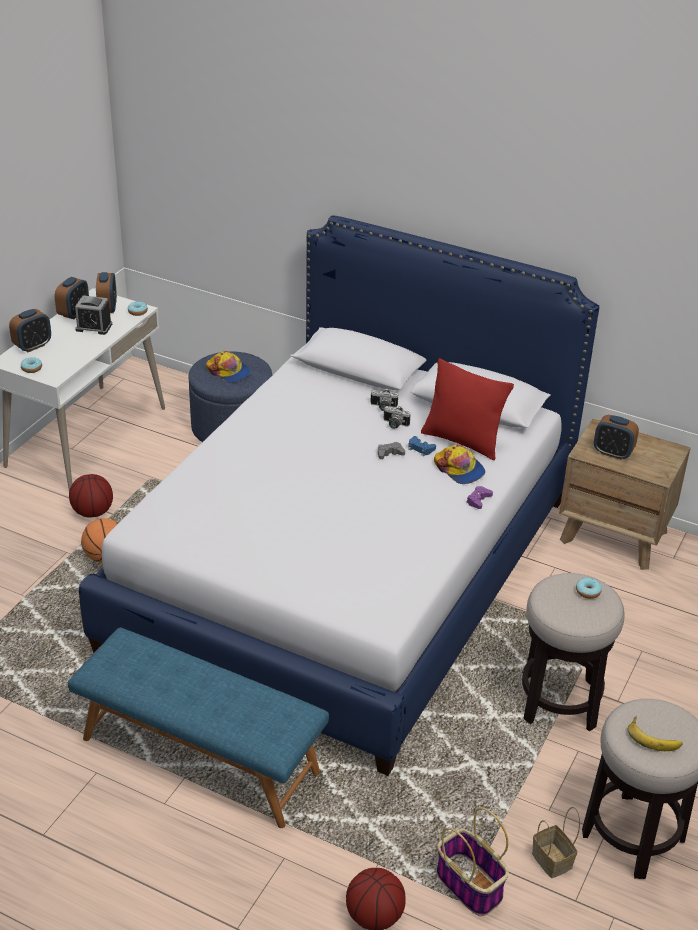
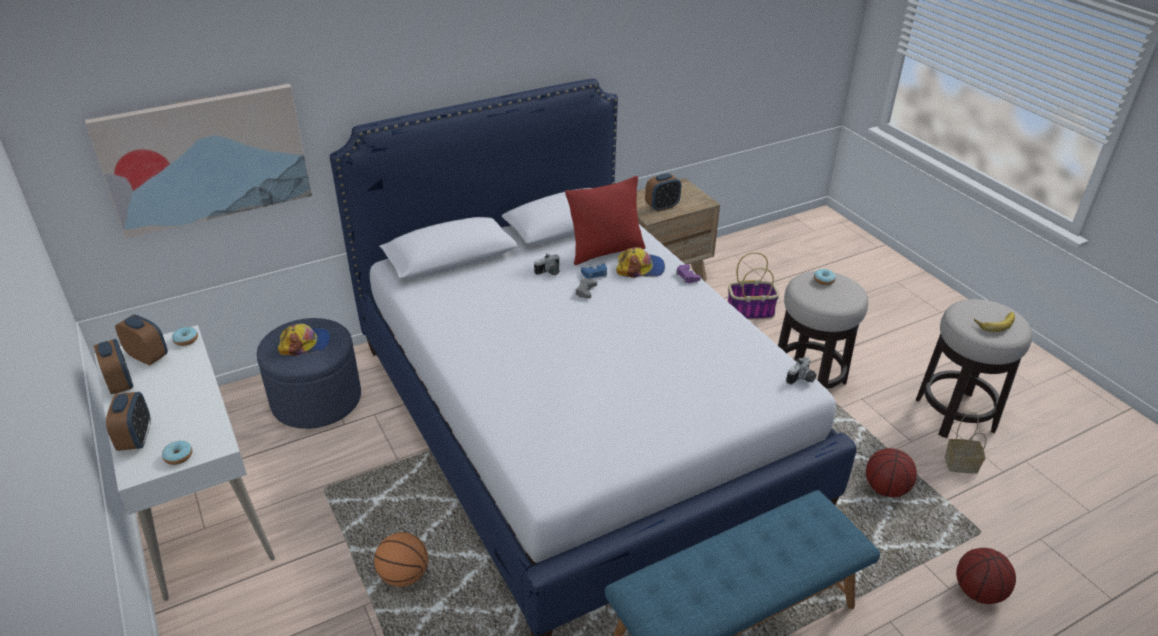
camera: 55 degrees left, 0 degrees up
basketball [69,474,113,518] -> basketball moved to [866,448,917,497]
alarm clock [75,295,112,335] -> none
camera [371,389,398,411] -> camera moved to [786,357,817,385]
basket [437,807,509,916] -> basket moved to [728,252,779,320]
none -> picture [85,84,312,239]

